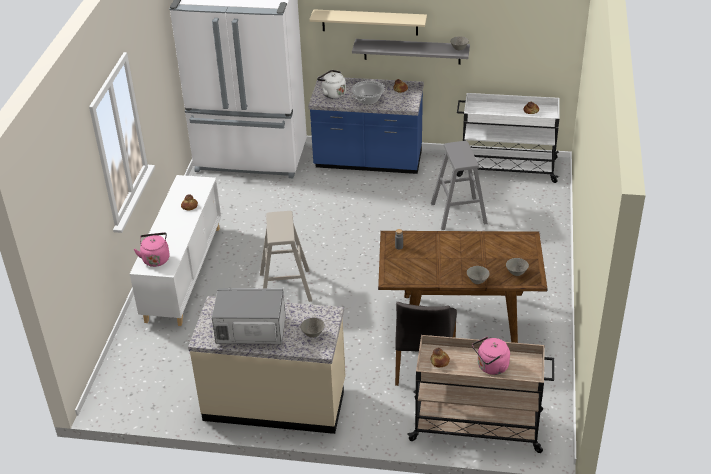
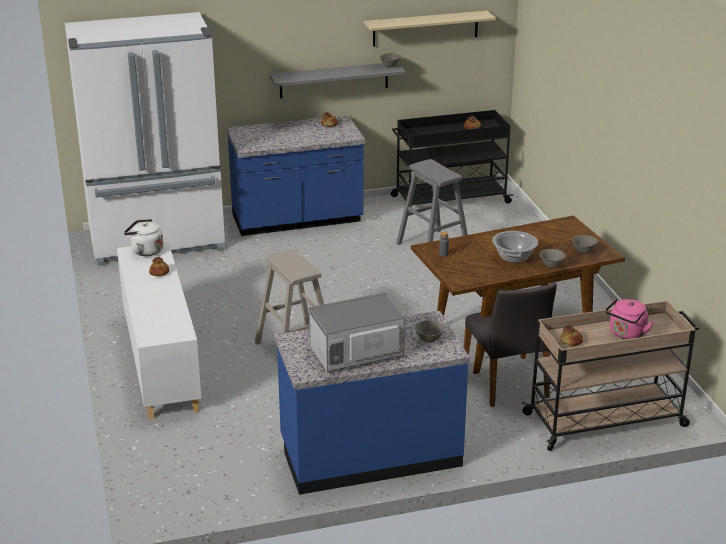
camera: 25 degrees left, 10 degrees down
pink kettle [134,232,170,267] -> none
beige counter [188,296,345,434] -> blue counter [275,311,470,495]
beige shelf [309,9,427,36] -> beige shelf moved to [363,11,496,46]
white kettle [317,70,346,99] -> white kettle moved to [124,219,164,256]
cooking pot [351,81,385,105] -> cooking pot moved to [492,231,538,263]
white cart [457,93,559,183] -> black cart [391,110,513,212]

